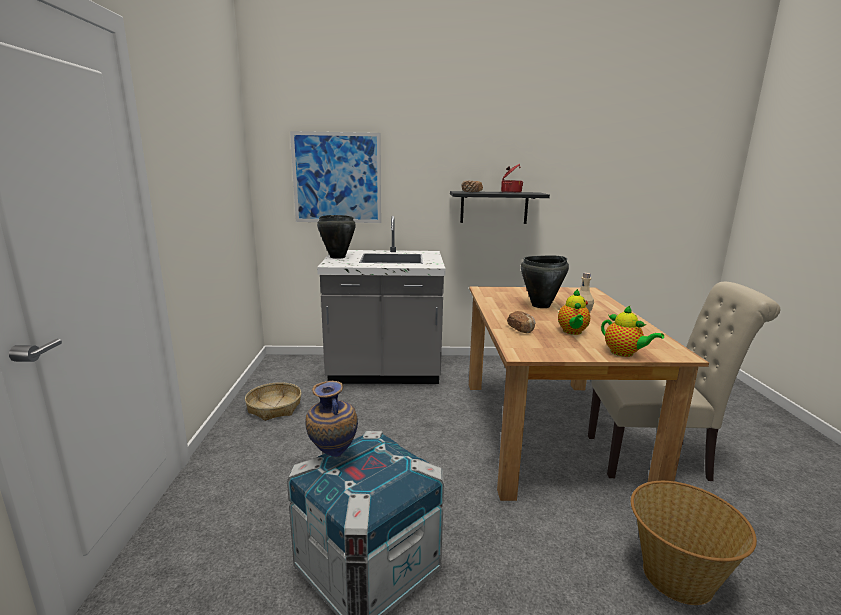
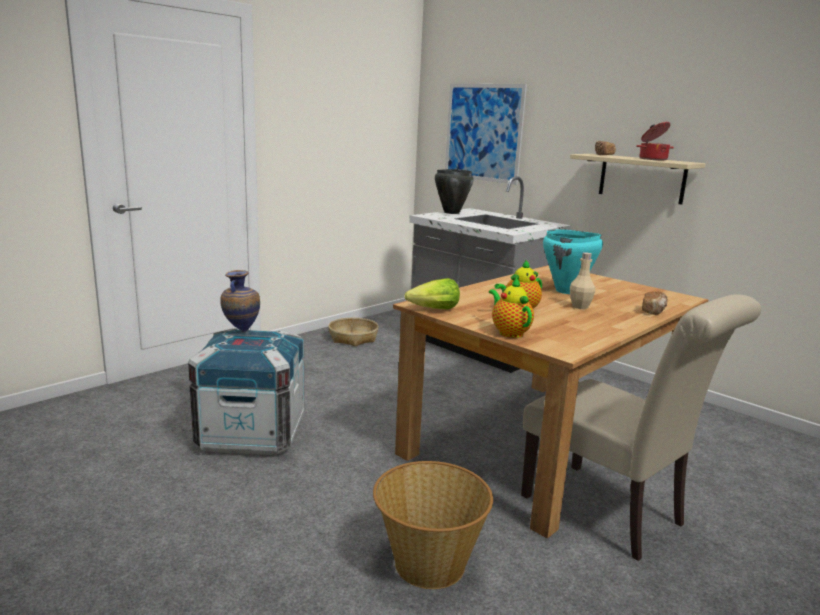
camera: 45 degrees right, 0 degrees up
black shelf [450,191,550,224] -> beige shelf [570,154,706,205]
bread [507,311,535,333] -> bread moved to [642,291,668,315]
black cooking pot [521,256,569,308] -> turquoise cooking pot [543,229,603,294]
teapot [601,306,664,357] -> teapot turned 150 degrees clockwise [489,278,534,338]
none -> lettuce [405,278,460,309]

